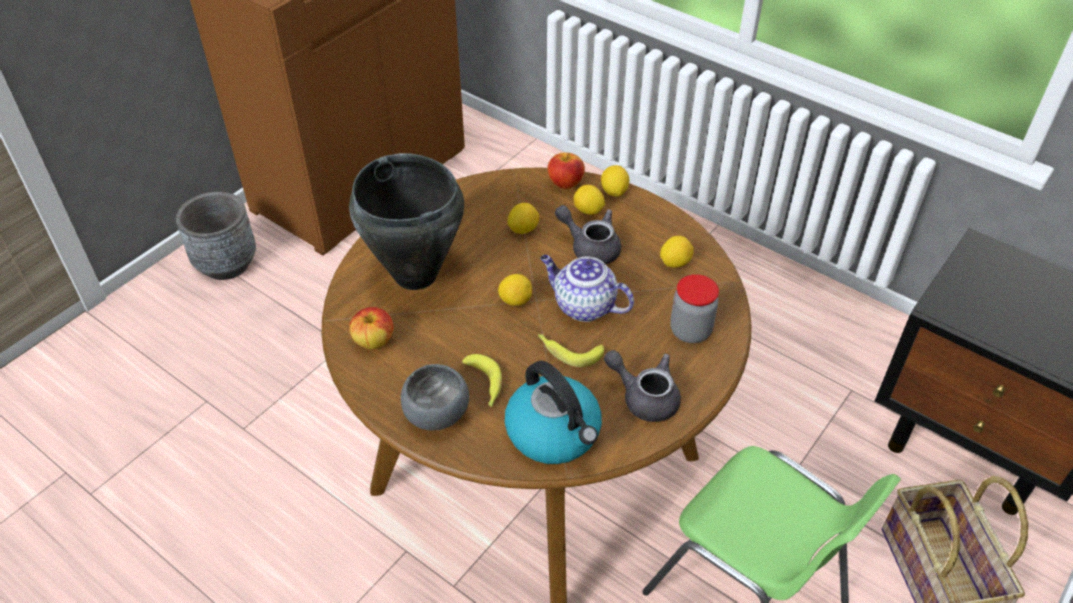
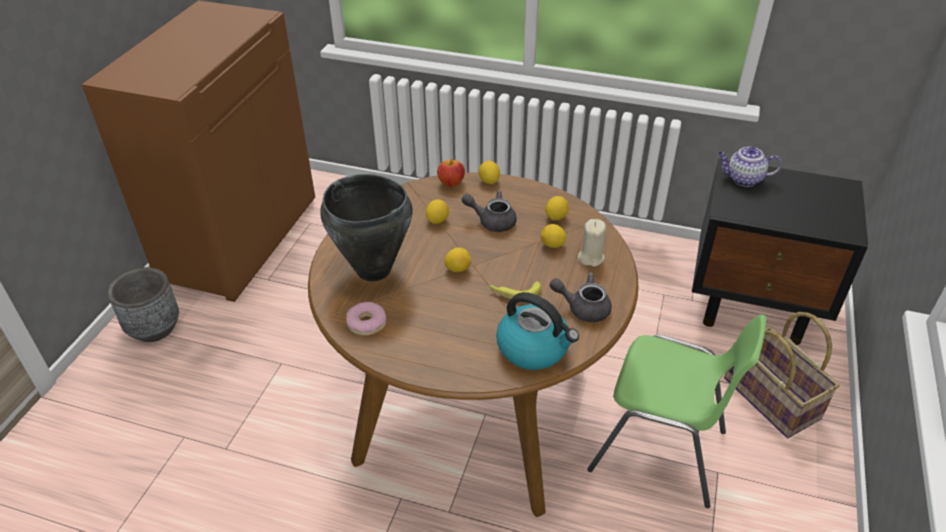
camera: 20 degrees left, 5 degrees down
apple [349,307,394,349] -> donut [346,302,386,336]
grey bowl [401,364,469,430] -> none
banana [462,354,502,407] -> none
teapot [540,255,634,322] -> teapot moved to [718,147,782,187]
lemon [574,185,605,215] -> lemon moved to [541,224,566,248]
jar [670,274,719,343] -> beige candle [578,219,606,267]

